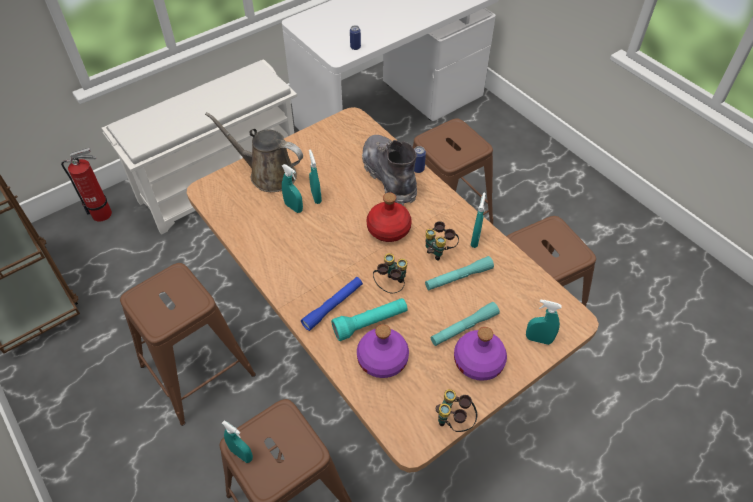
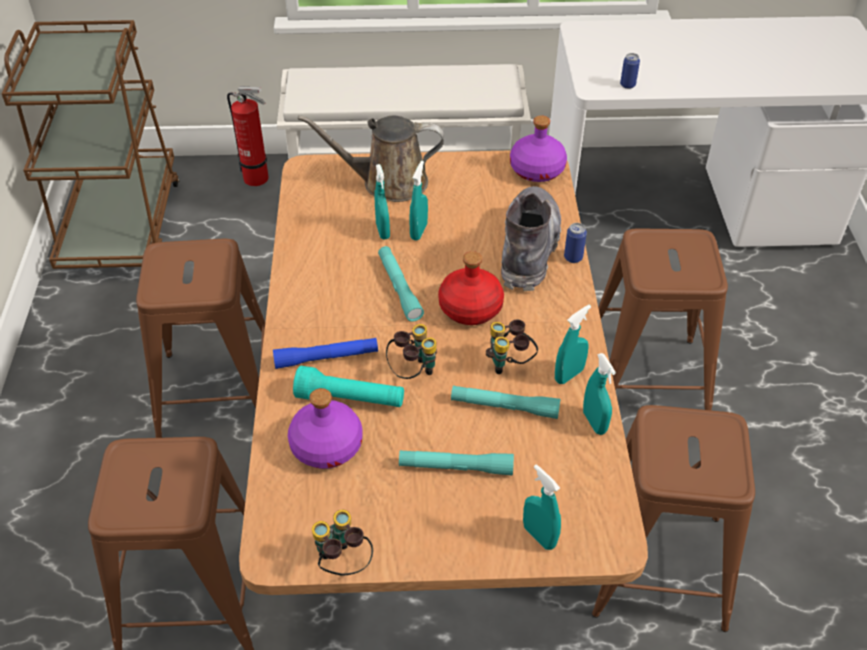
camera: 35 degrees right, 5 degrees down
brown watering can [205,112,303,192] -> brown watering can turned 60 degrees counterclockwise [298,115,444,202]
turquoise spray bottle [222,420,253,463] -> turquoise spray bottle moved to [583,353,616,435]
purple bottle [454,327,507,381] -> purple bottle moved to [510,115,567,182]
none -> turquoise flashlight [378,246,424,322]

